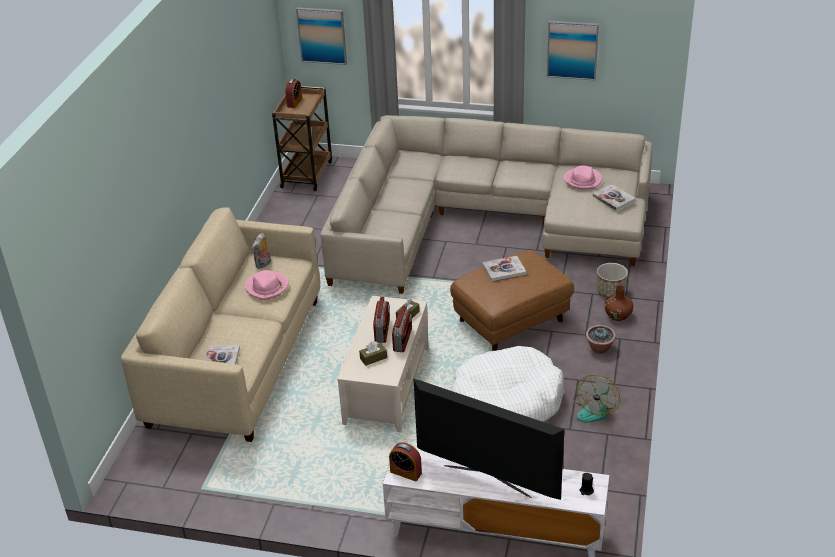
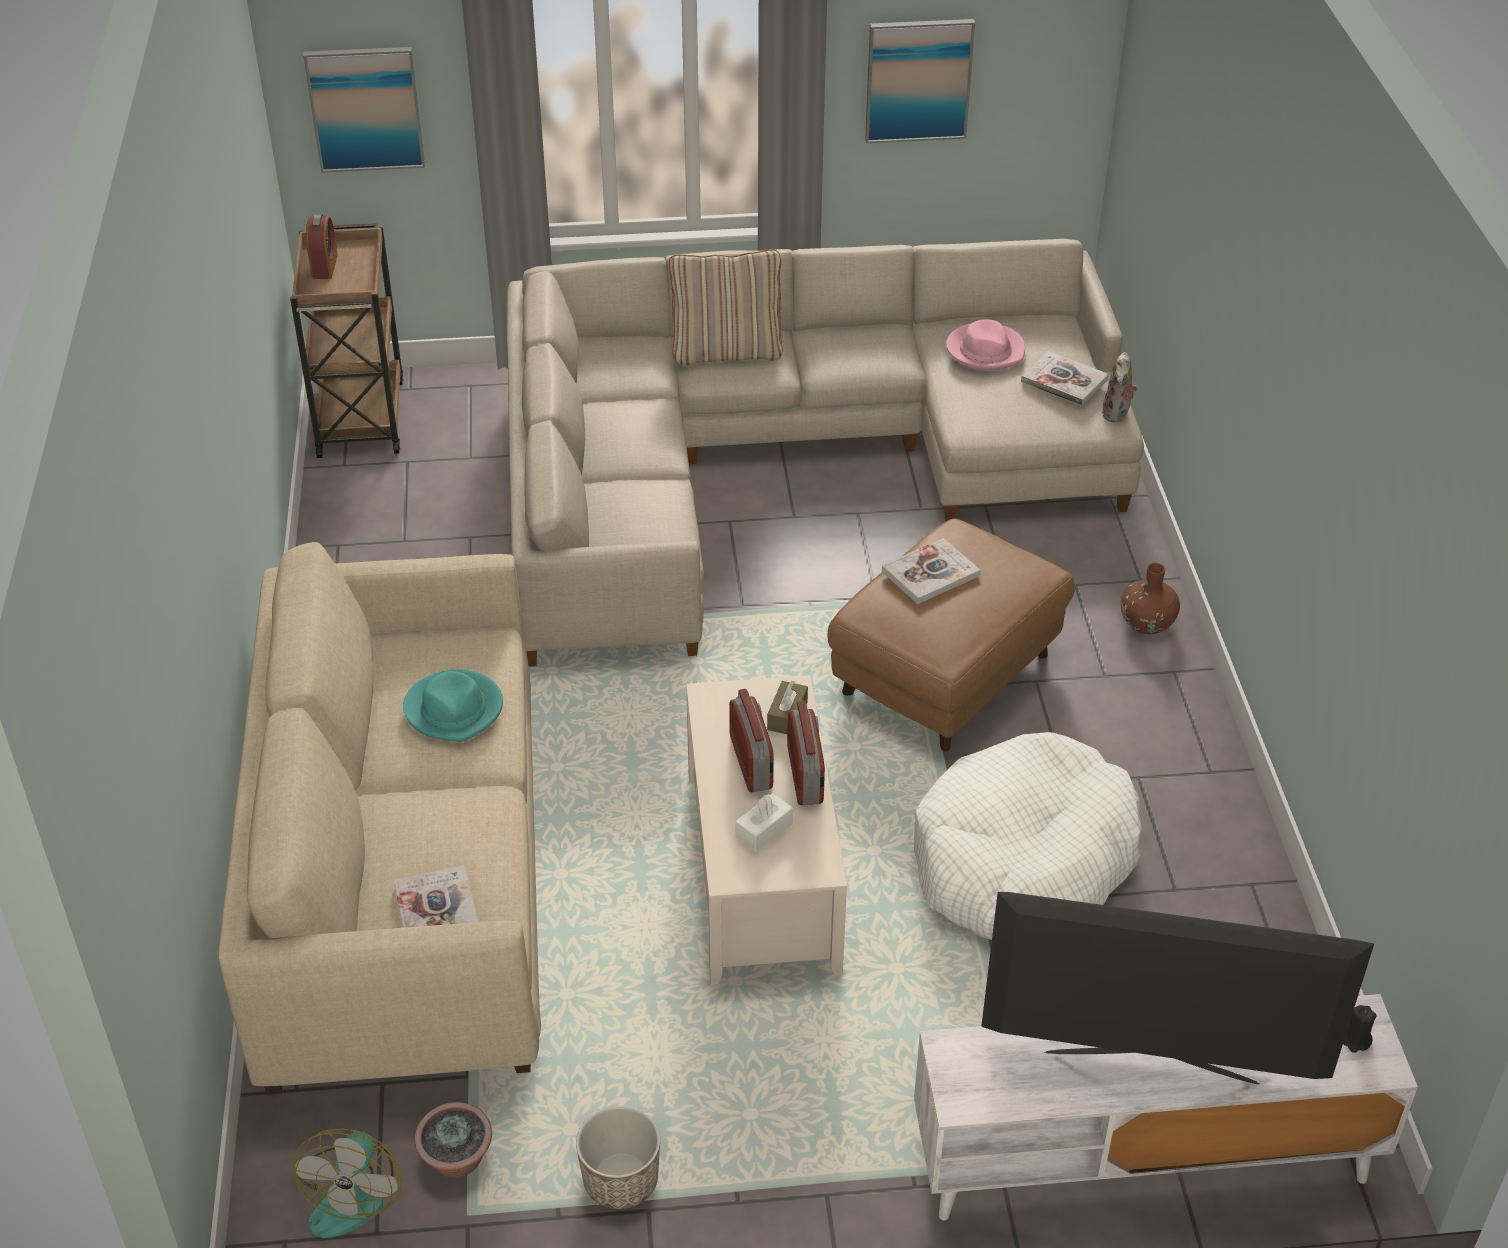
camera: 20 degrees left, 5 degrees up
pink hat [245,270,288,300] -> turquoise hat [403,669,503,742]
plush toy [252,233,271,269] -> plush toy moved to [1102,352,1137,423]
brown tissue box [359,341,387,366] -> white tissue box [735,793,793,852]
alarm clock [389,443,422,482] -> none
fan [573,375,620,423] -> fan moved to [293,1128,402,1238]
potted plant [586,325,616,353] -> potted plant moved to [415,1102,492,1178]
planter [597,263,628,298] -> planter moved to [576,1106,660,1209]
none -> beige pillow [669,249,783,365]

